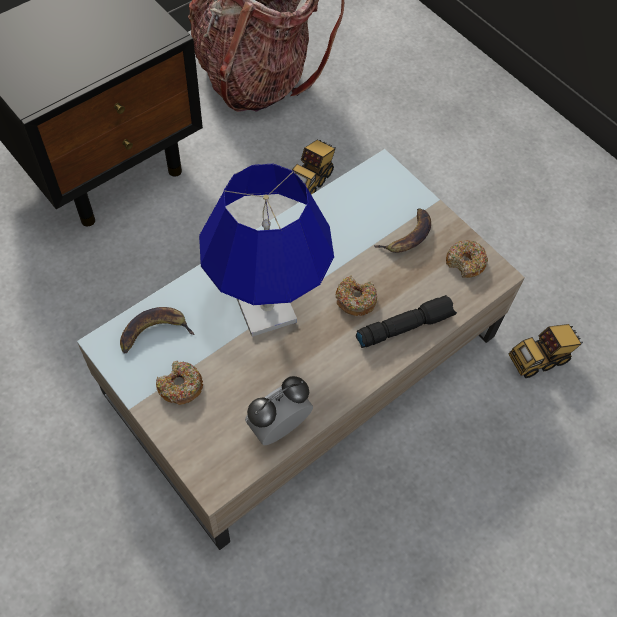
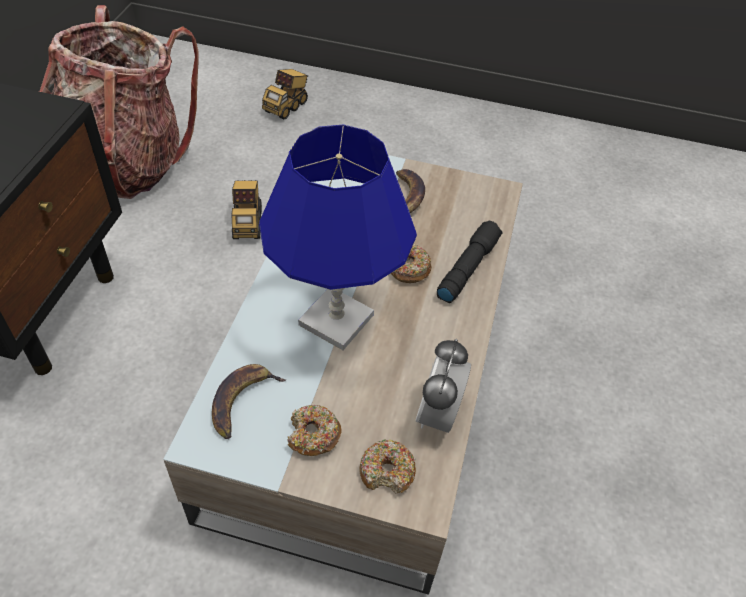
camera: 35 degrees left, 10 degrees down
donut [446,240,488,278] -> donut moved to [359,440,416,493]
toy truck [508,324,583,378] -> toy truck moved to [262,69,308,120]

